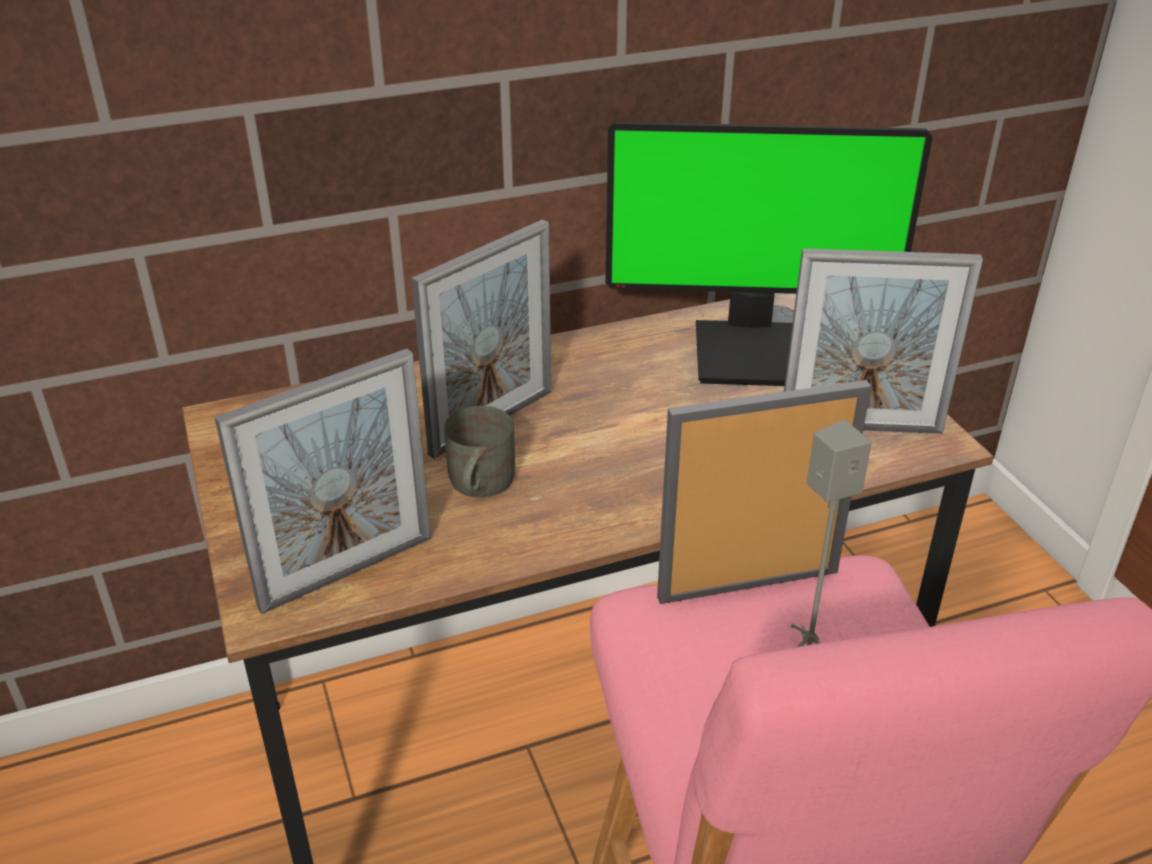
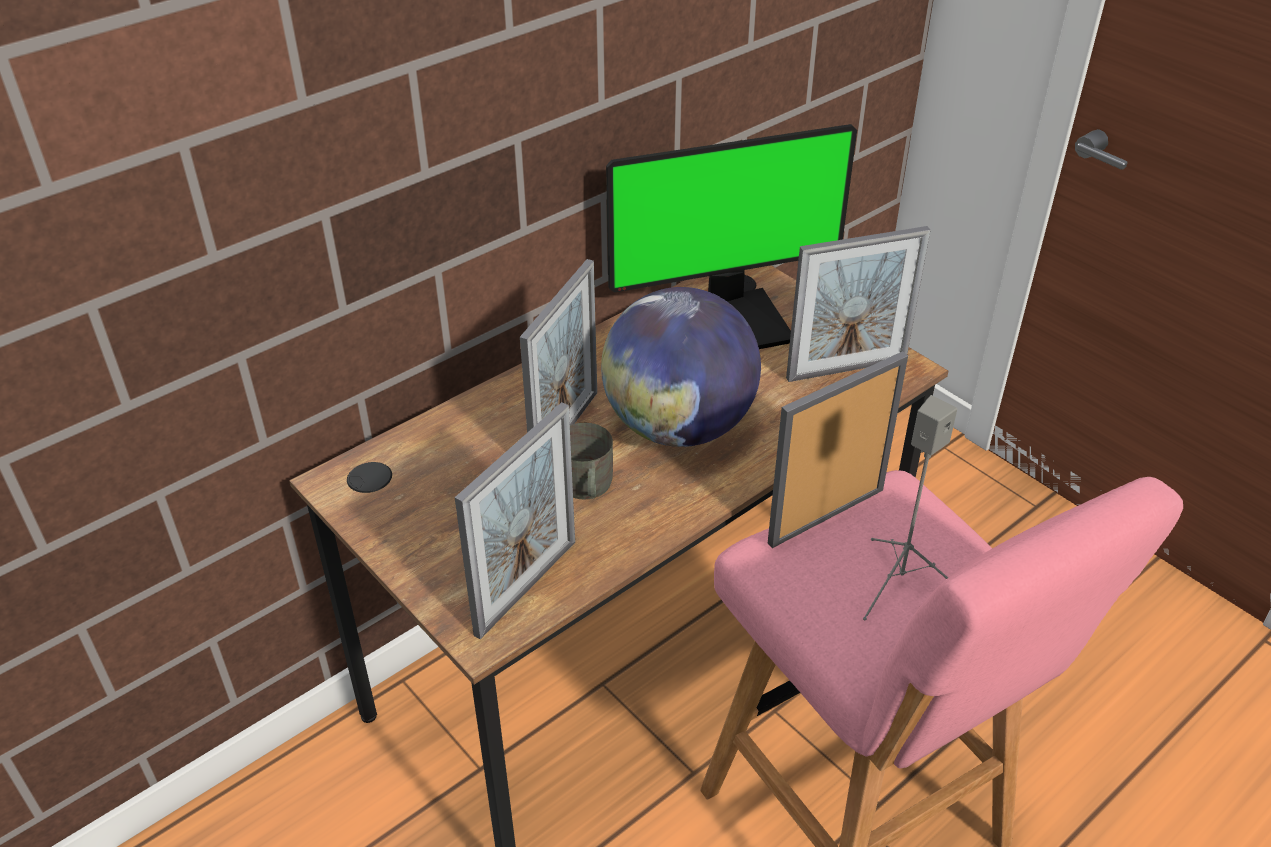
camera: 20 degrees left, 5 degrees up
none -> globe [601,287,761,447]

